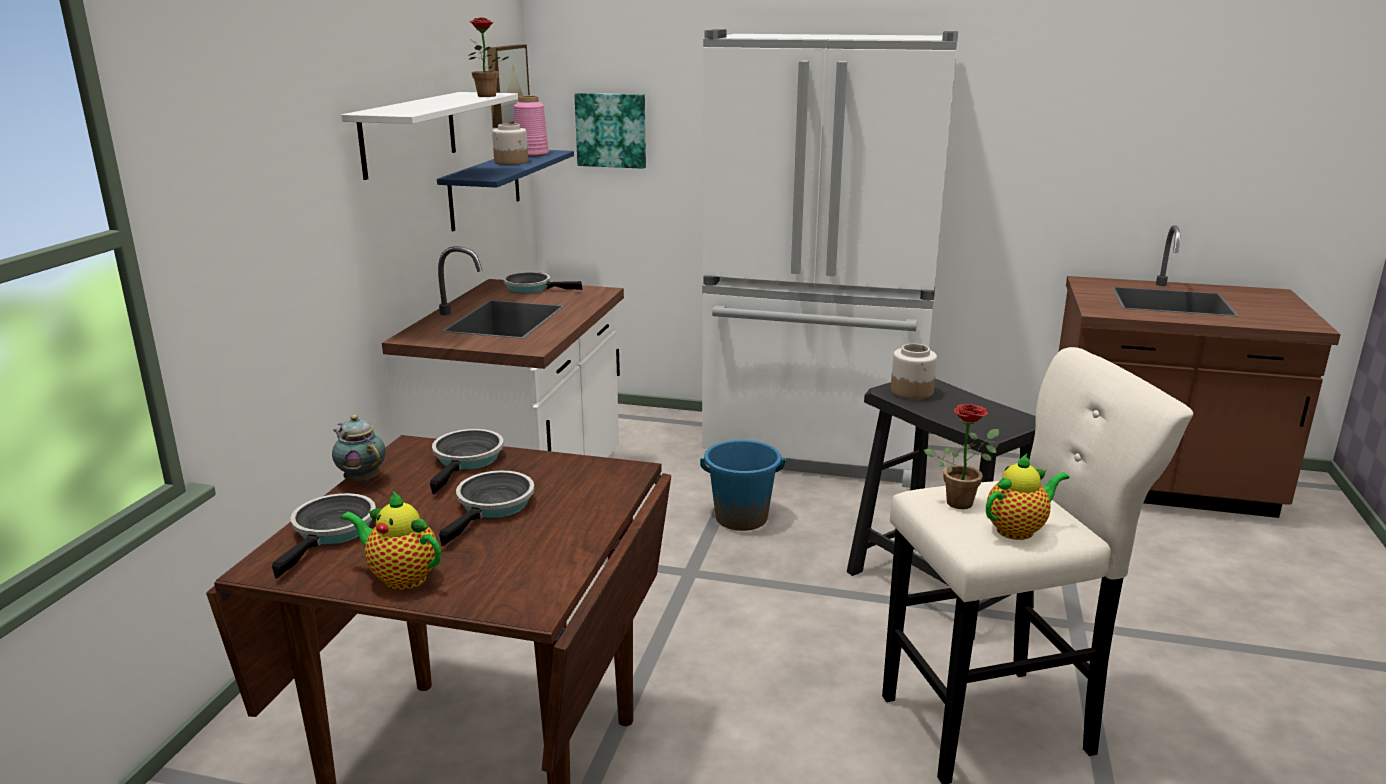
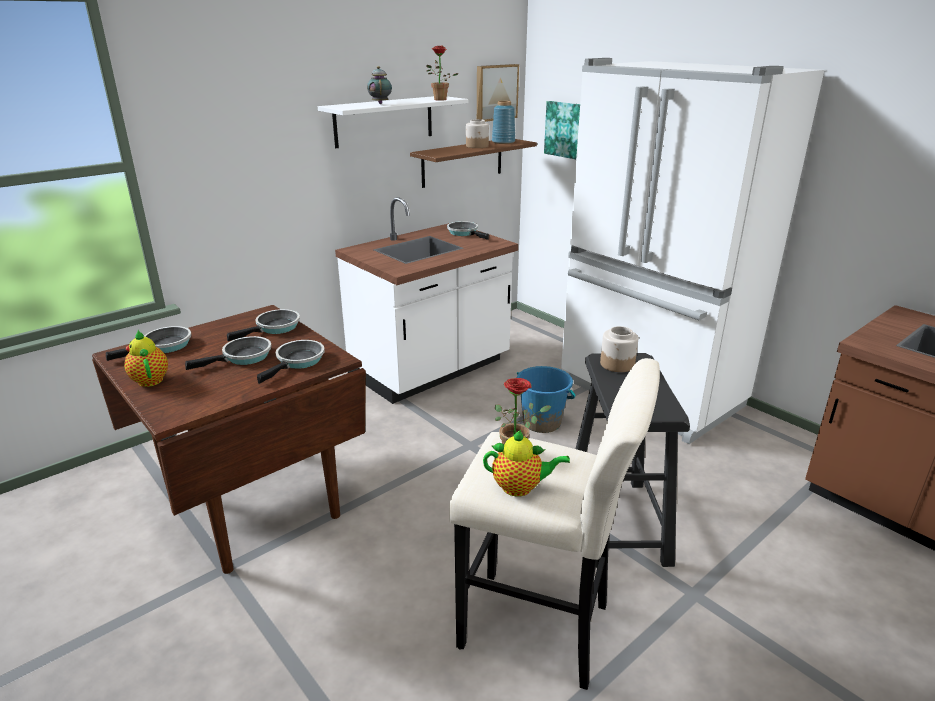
camera: 35 degrees right, 5 degrees up
teapot [332,415,386,483] -> teapot moved to [367,66,392,104]
blue shelf [437,150,574,231] -> brown shelf [410,139,537,188]
pink vase [514,96,549,157] -> blue vase [492,101,515,144]
none -> frying pan [257,340,325,384]

